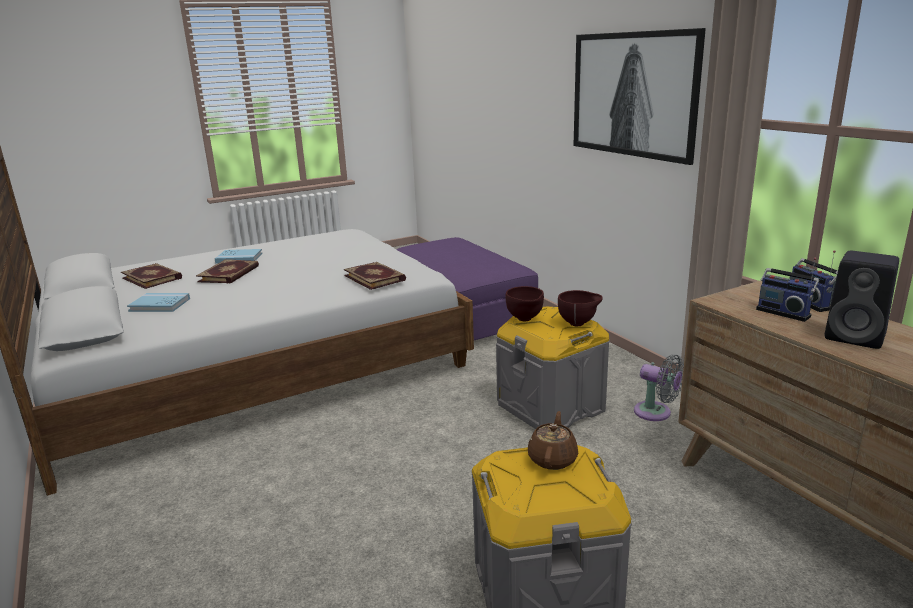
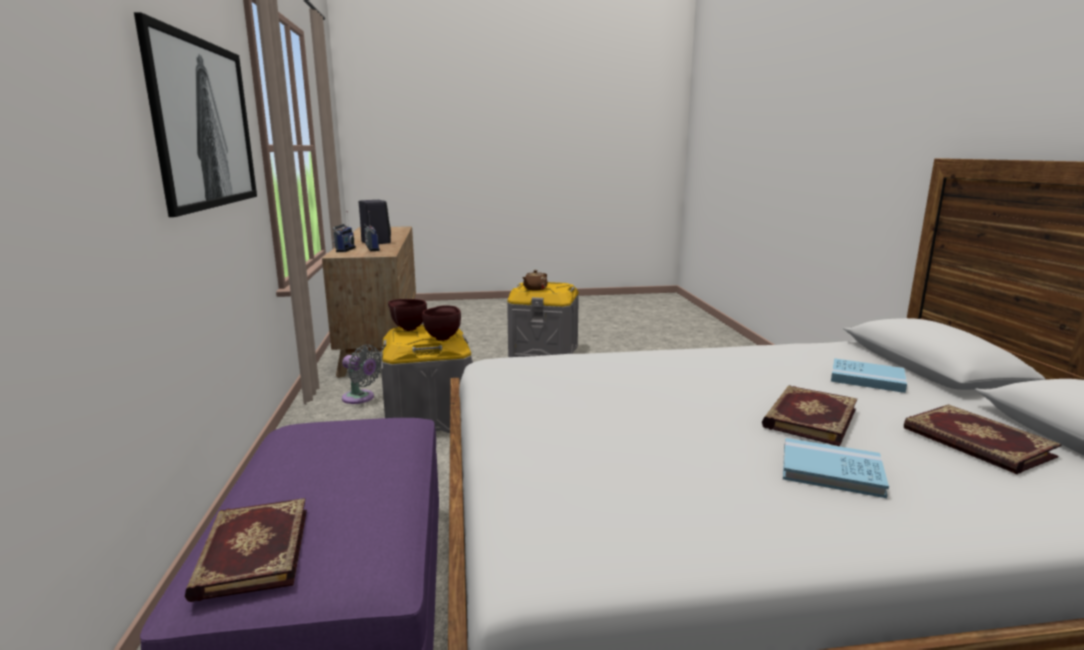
camera: 160 degrees left, 5 degrees down
book [344,262,406,290] -> book moved to [185,498,307,602]
grey fan [634,355,684,421] -> grey fan turned 150 degrees clockwise [342,344,382,404]

